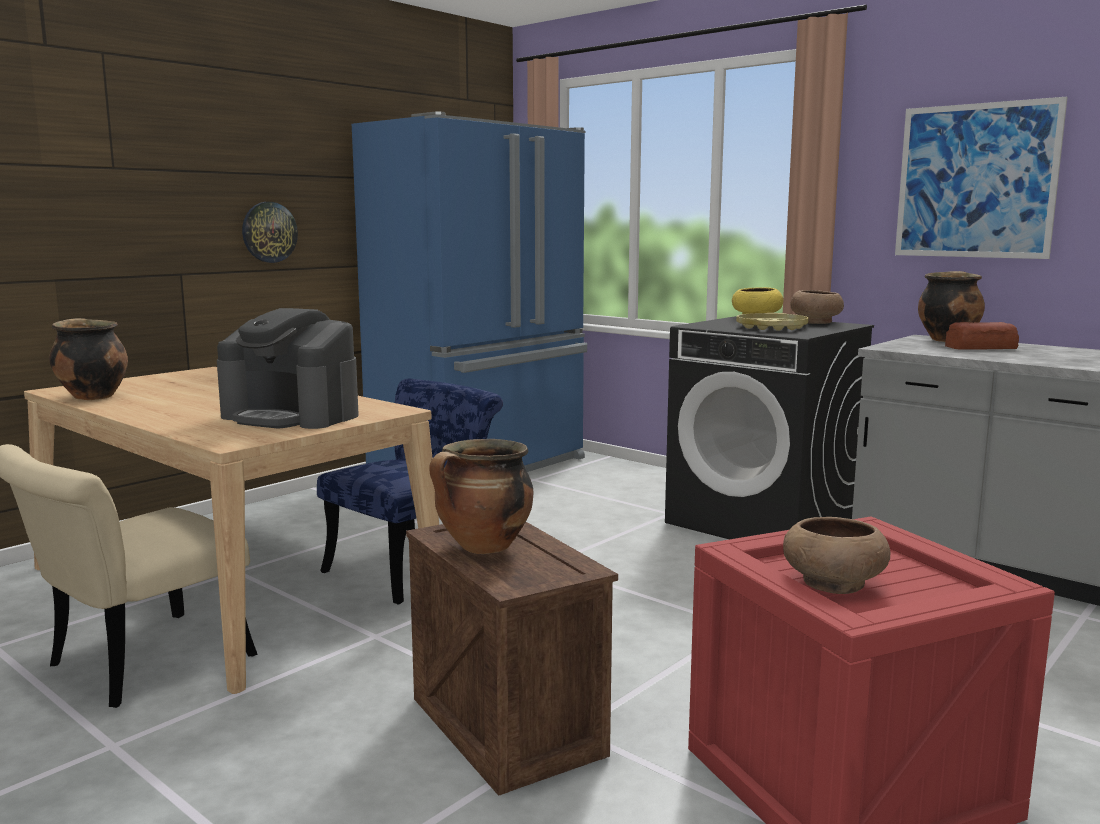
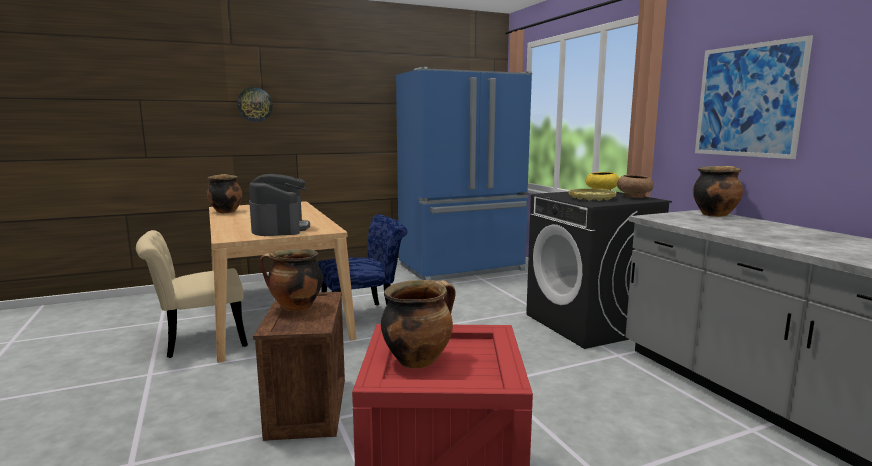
camera: 25 degrees right, 0 degrees up
coffee machine [217,308,359,429] -> coffee machine turned 150 degrees counterclockwise [249,174,310,236]
wall clock [242,202,298,263] -> wall clock moved to [237,87,273,122]
brown bowl [783,517,890,594] -> cooking pot [381,280,456,369]
bread [945,322,1019,350] -> none

